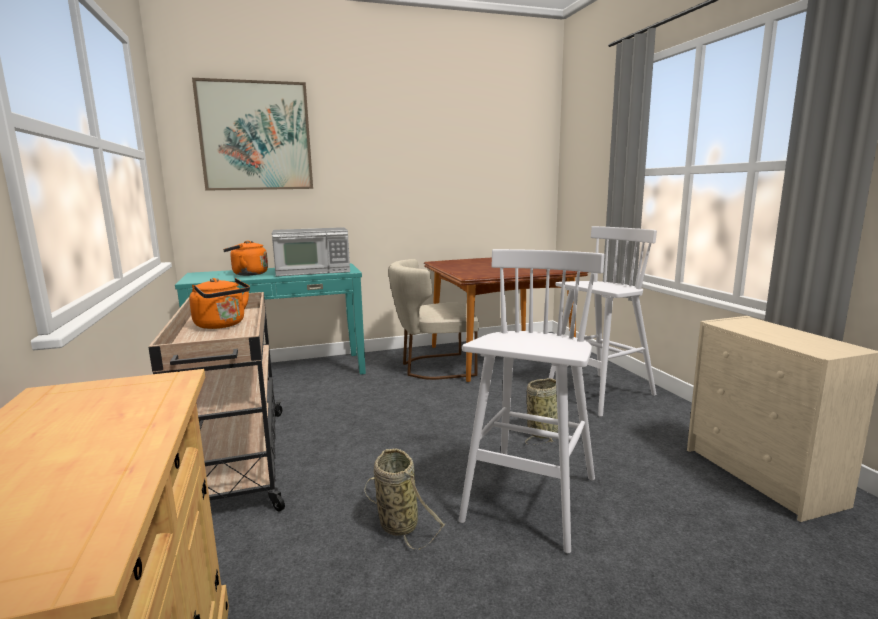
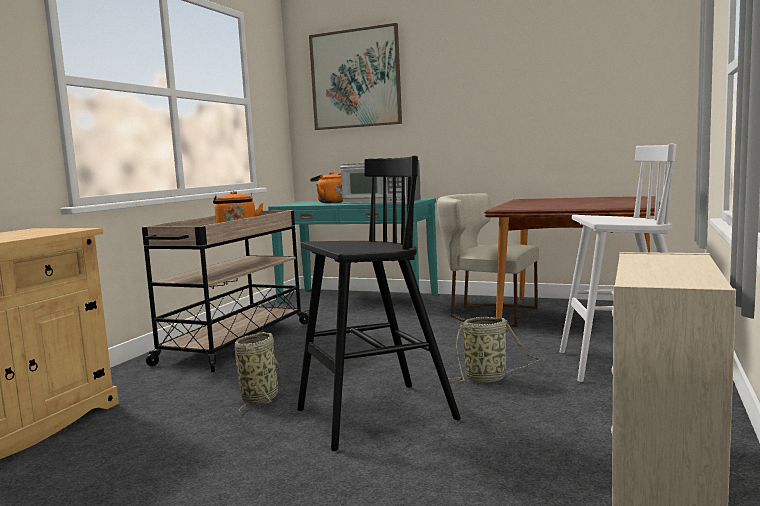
camera: 40 degrees right, 5 degrees down
white stool [459,249,604,553] -> black stool [297,156,461,451]

